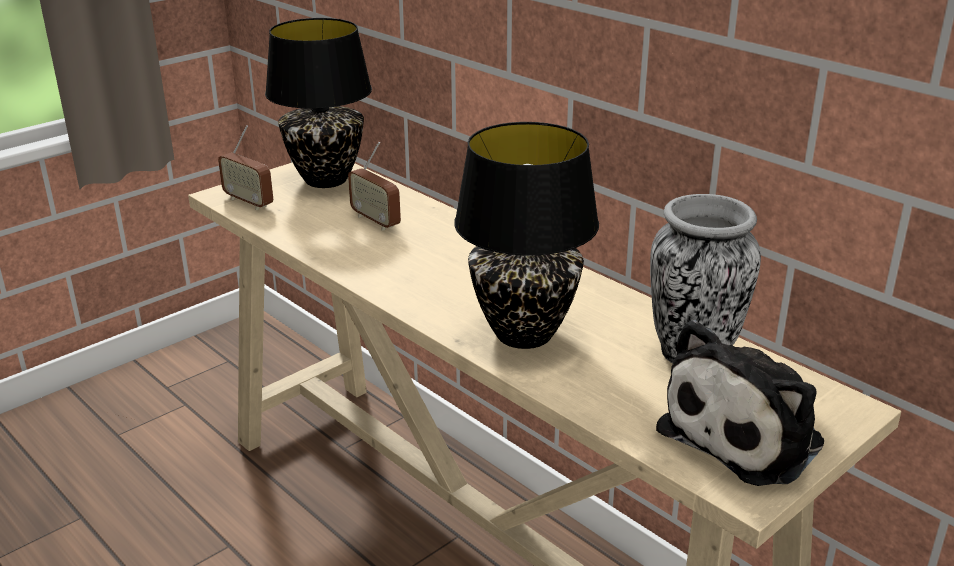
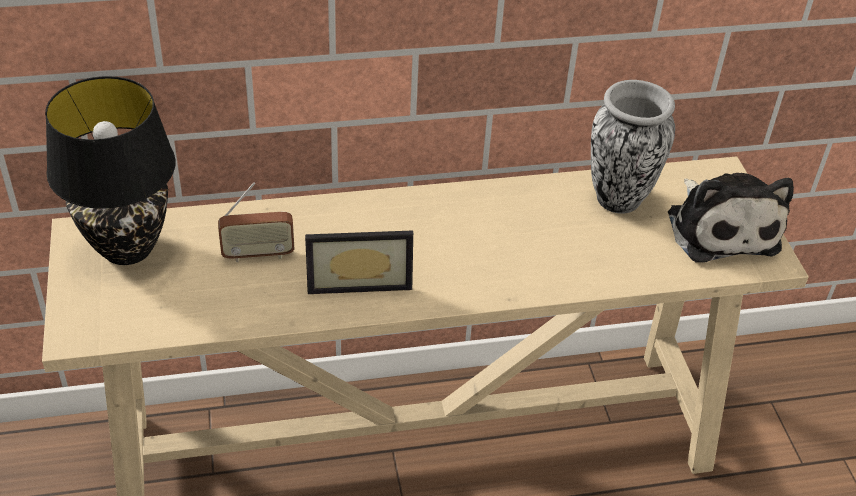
camera: 60 degrees left, 15 degrees up
radio [218,125,273,210] -> none
black table lamp [454,122,599,349] -> none
none -> picture frame [305,230,413,294]

